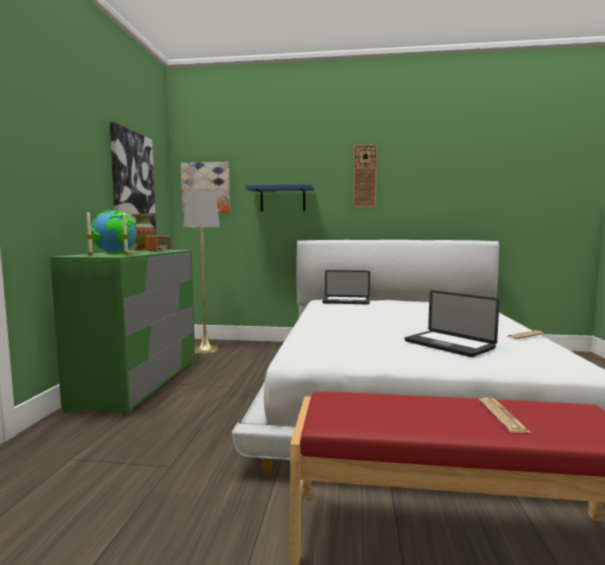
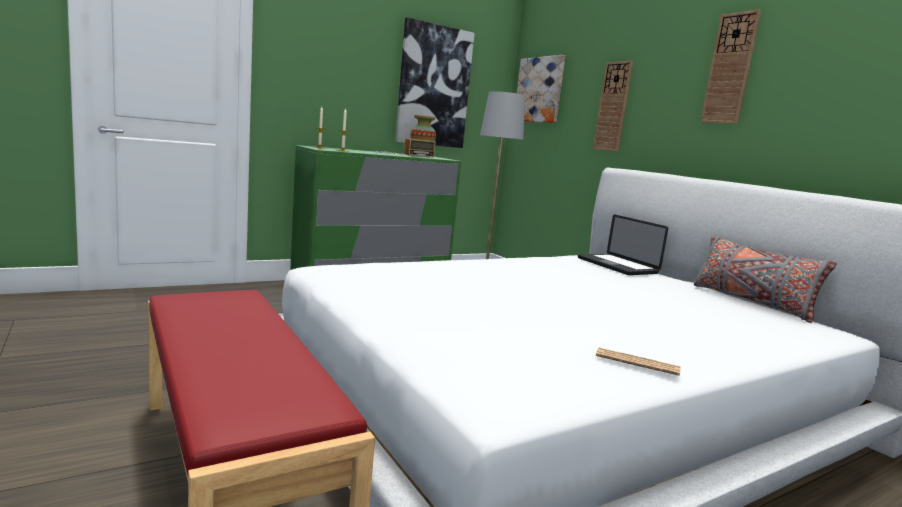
camera: 50 degrees right, 5 degrees up
globe [91,210,137,254] -> none
blue shelf [245,184,314,212] -> wall clock [593,61,633,152]
laptop [405,290,500,357] -> none
newspaper [479,398,530,433] -> none
none -> grey pillow [694,236,837,323]

